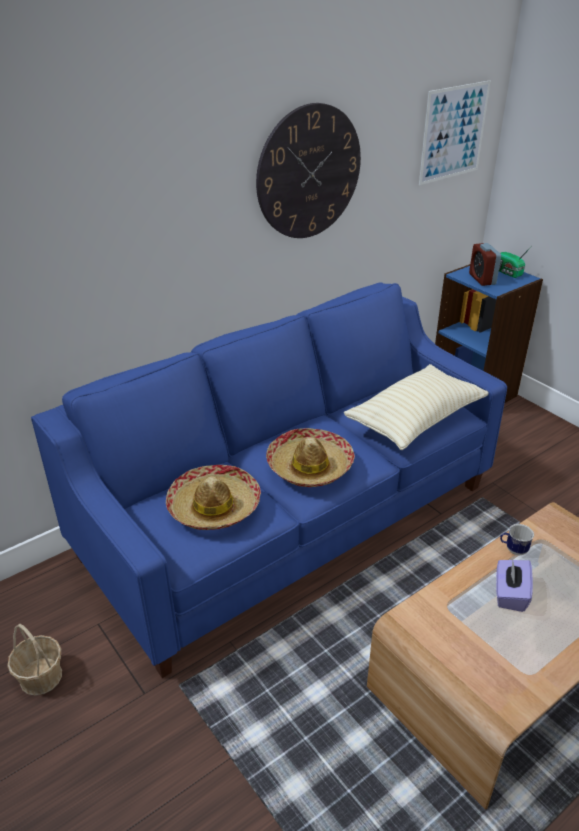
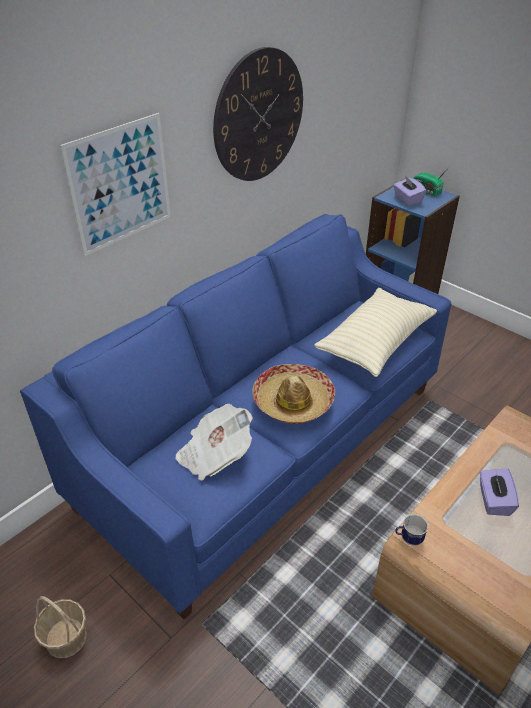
camera: 10 degrees left, 5 degrees up
hat [166,465,261,530] -> newspaper [176,404,253,481]
picture [419,80,491,185] -> picture moved to [60,113,171,256]
alarm clock [469,243,501,286] -> purple tissue box [393,176,426,206]
mug [500,524,534,555] -> mug moved to [395,514,429,546]

